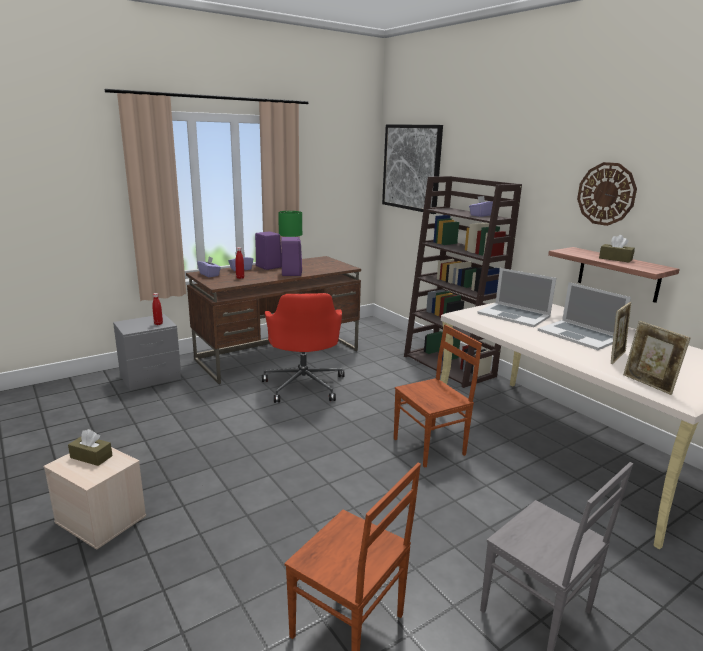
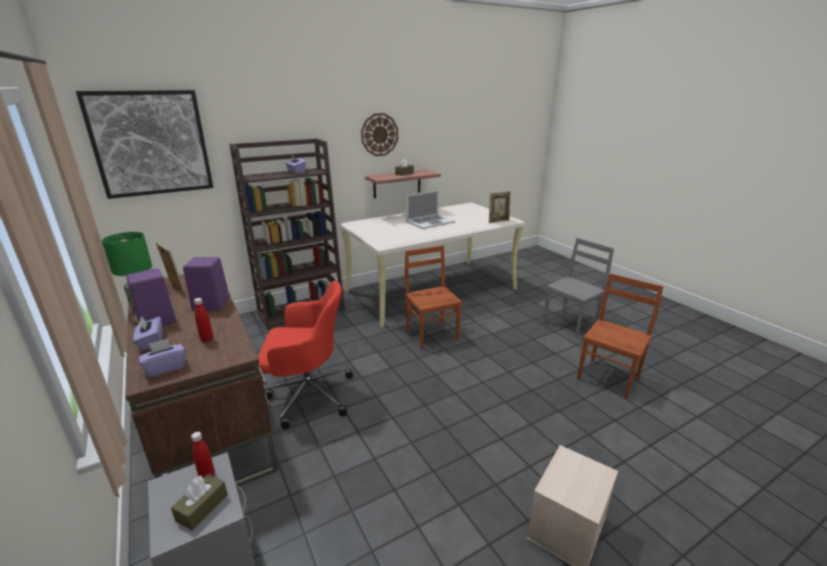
camera: 85 degrees left, 5 degrees up
brown tissue box [68,429,113,466] -> brown tissue box moved to [171,474,228,530]
laptop [477,268,556,327] -> none
picture frame [611,302,631,364] -> picture frame moved to [156,242,185,292]

